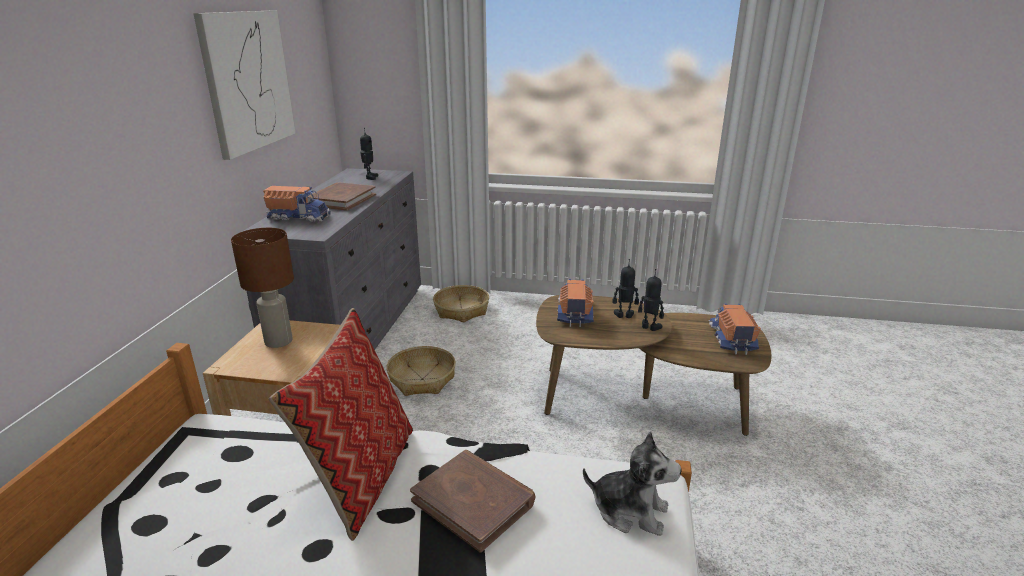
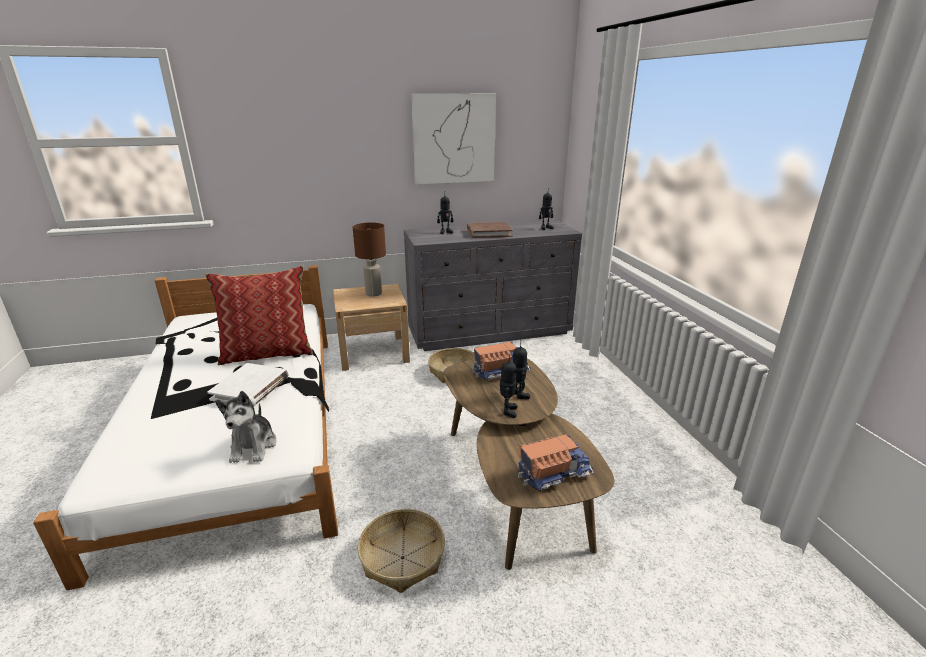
camera: 65 degrees right, 0 degrees up
toy truck [263,186,331,222] -> toy robot [437,196,453,234]
brown book [410,450,535,553] -> white book [207,363,289,407]
basket [433,285,489,322] -> basket moved to [358,509,445,593]

